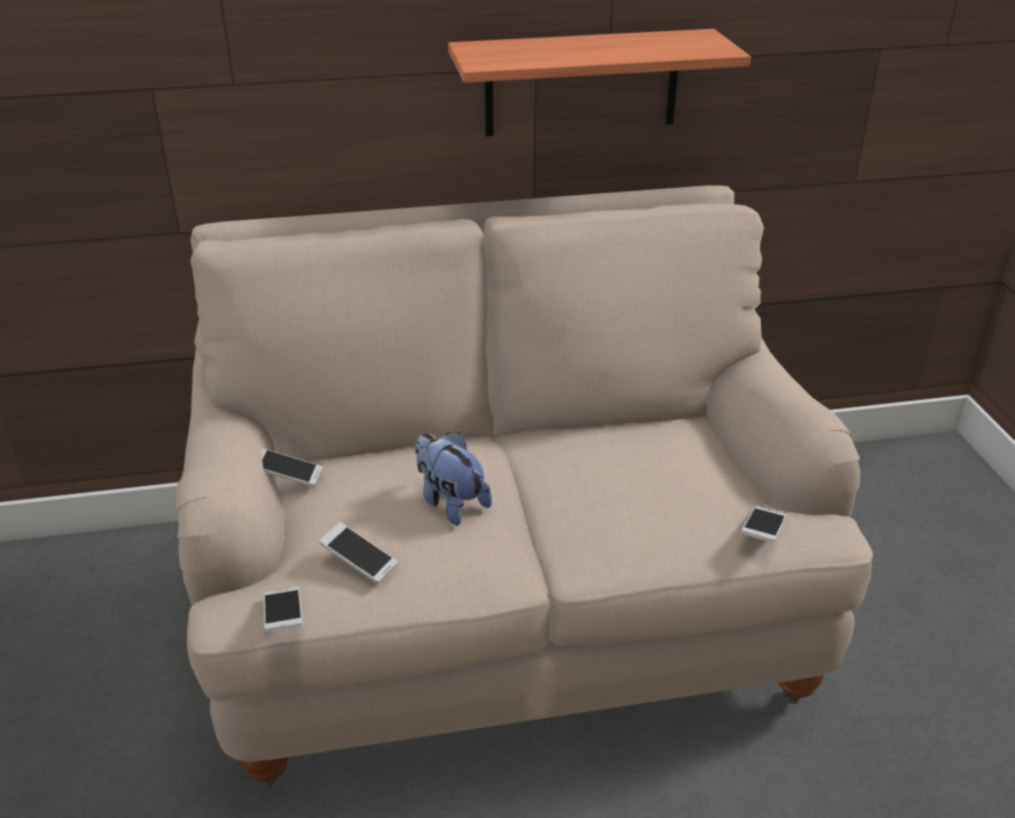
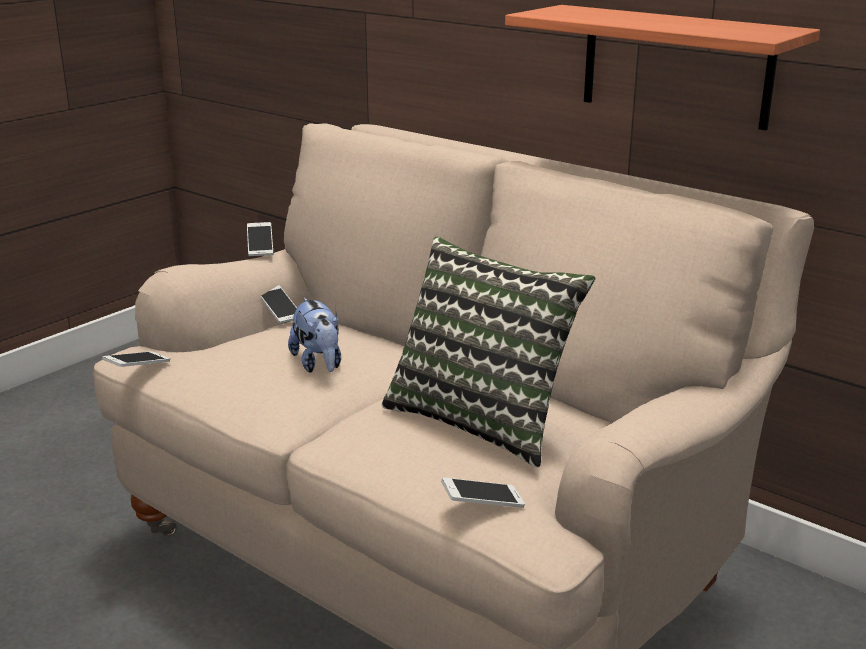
camera: 50 degrees right, 10 degrees down
phone [319,522,398,584] -> phone moved to [247,222,273,256]
plush toy [415,432,492,526] -> plush toy turned 150 degrees clockwise [288,298,341,373]
none -> pillow [382,237,596,468]

